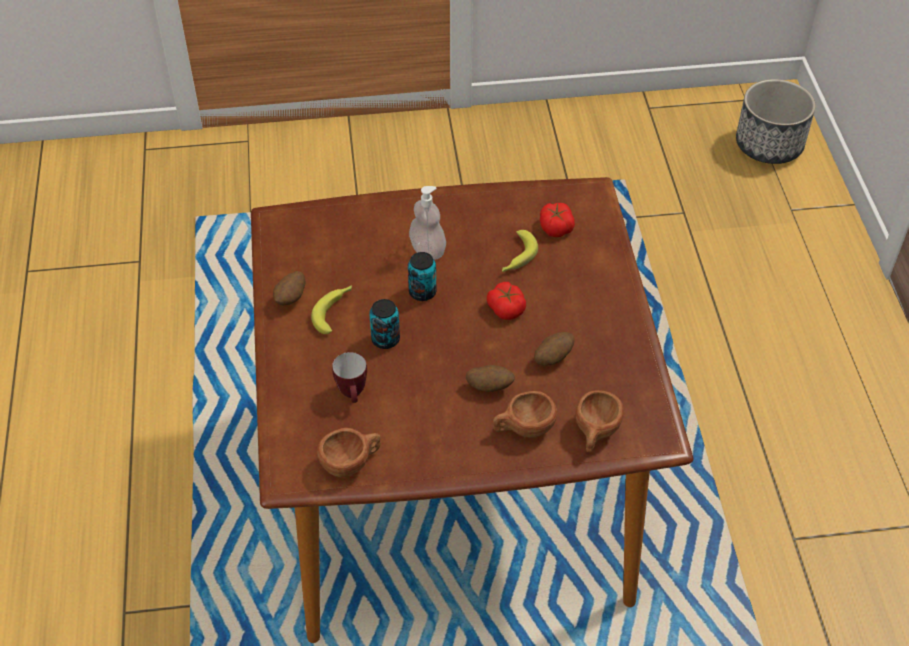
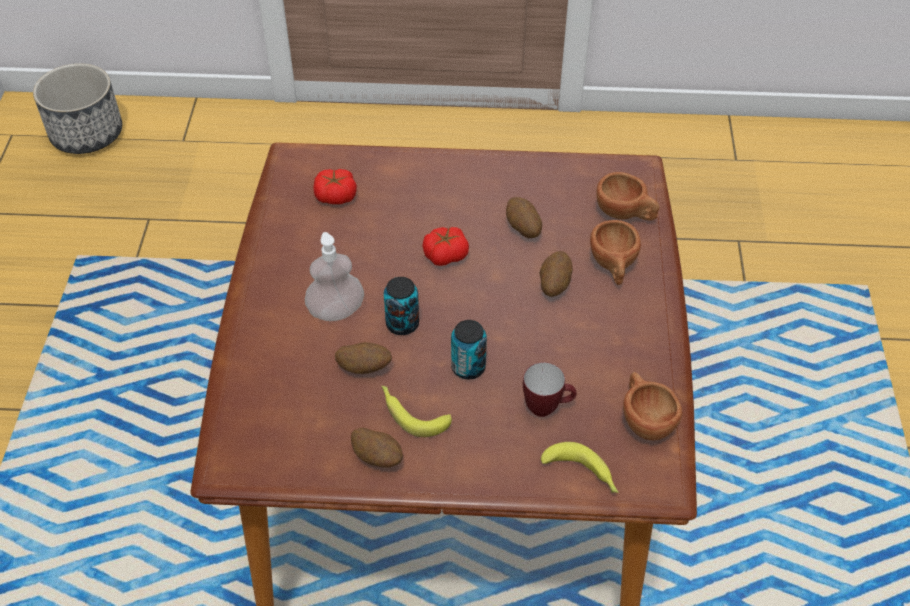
camera: 80 degrees left, 0 degrees up
banana [502,230,538,272] -> banana moved to [541,442,619,493]
none -> potato [335,342,392,374]

